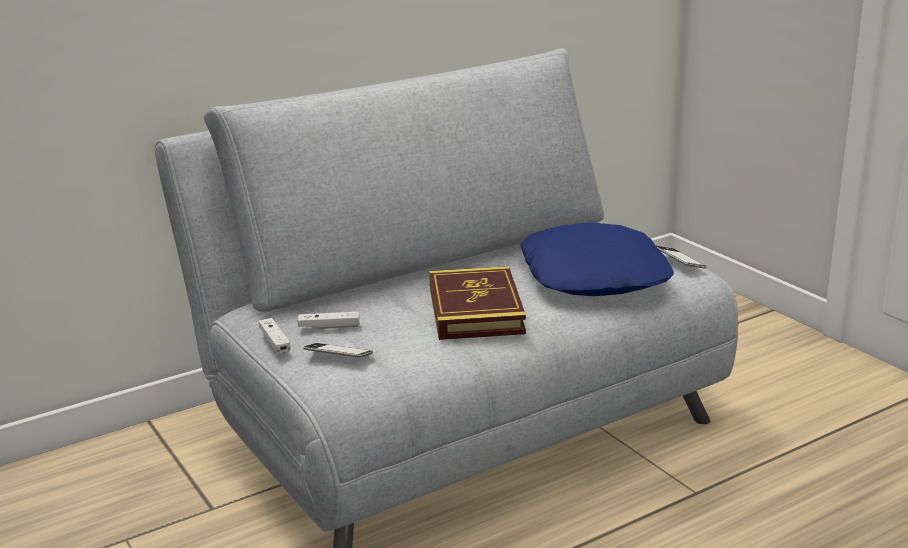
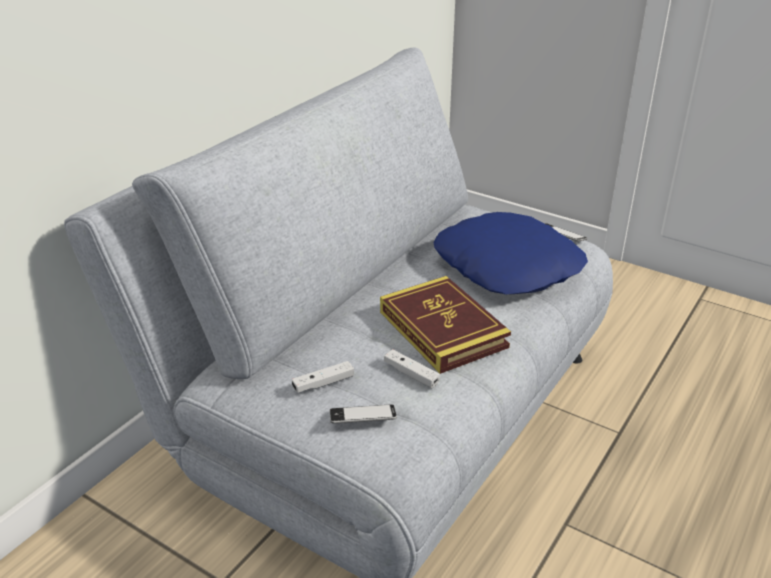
camera: 25 degrees left, 10 degrees up
white game controller [259,318,291,355] -> white game controller moved to [384,349,440,388]

